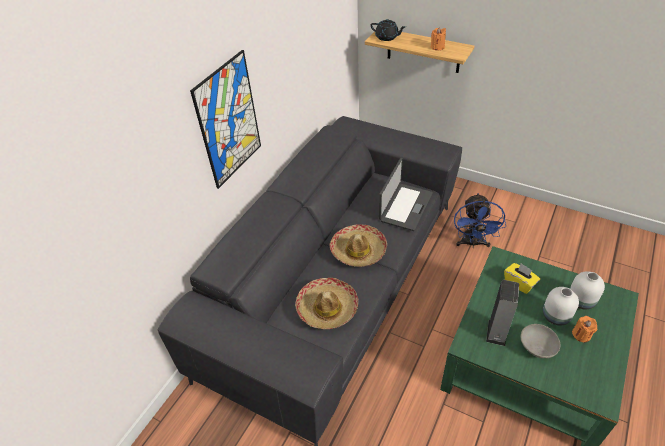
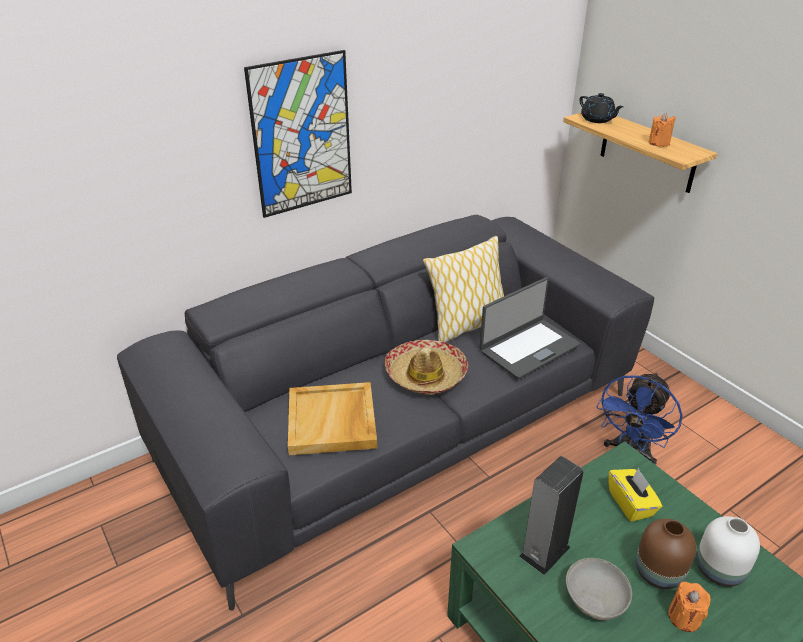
camera: 25 degrees right, 10 degrees down
hat [295,278,358,329] -> beige tray [288,382,377,455]
white vase [543,287,579,326] -> brown vase [636,519,696,589]
none -> pillow [423,236,504,342]

